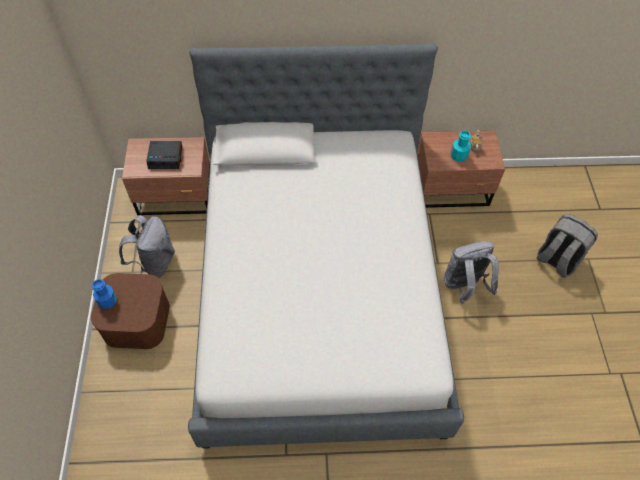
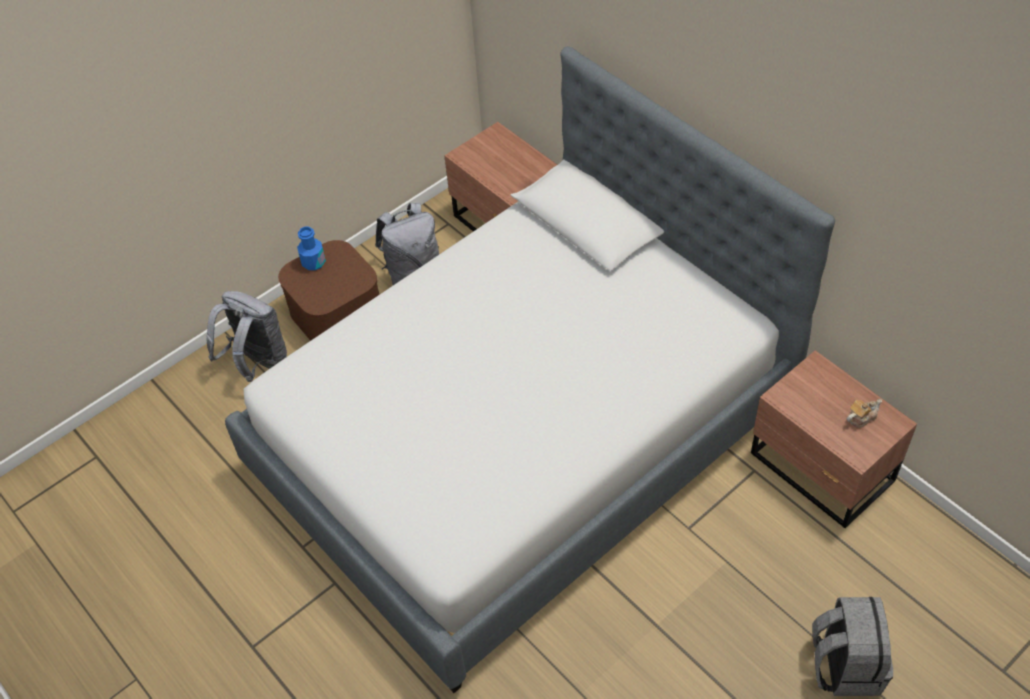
camera: 55 degrees right, 5 degrees down
alarm clock [146,141,183,169] -> none
grey backpack [444,241,499,304] -> grey backpack moved to [207,291,287,382]
turquoise bottle [451,131,471,162] -> none

